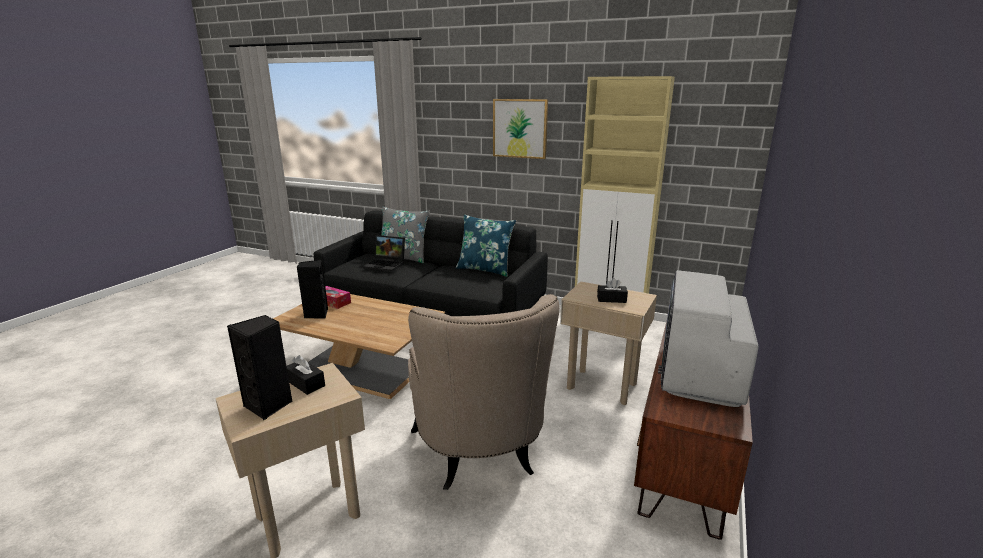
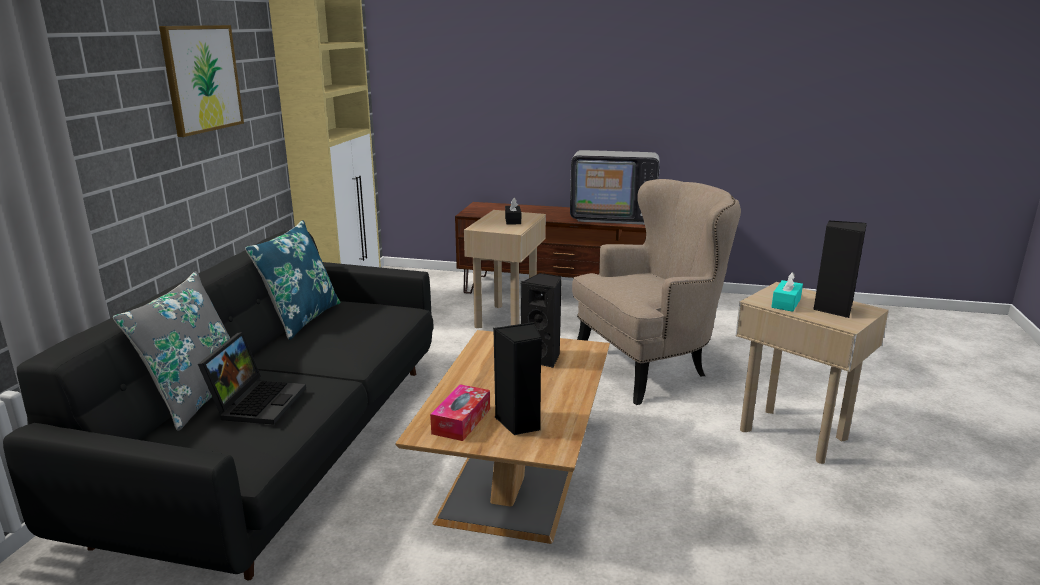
camera: 100 degrees left, 0 degrees up
black tissue box [286,355,325,395] -> turquoise tissue box [772,272,803,312]
none -> black speaker [521,273,562,368]

